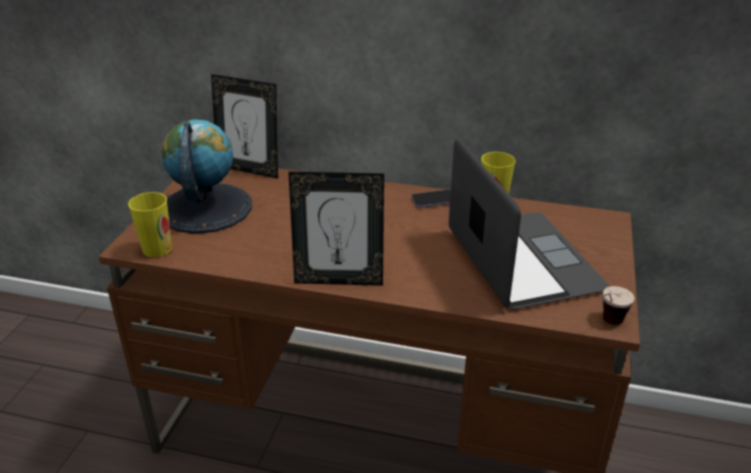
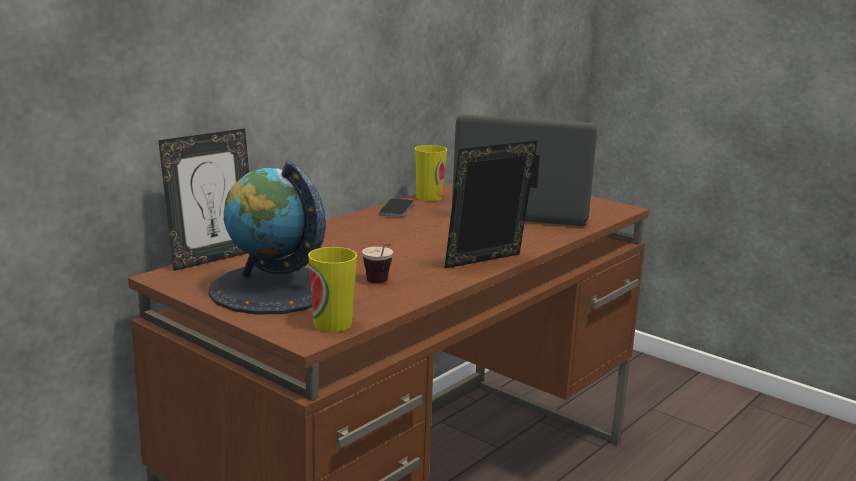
camera: 65 degrees left, 15 degrees down
picture frame [288,172,384,286] -> picture frame turned 150 degrees counterclockwise [444,140,538,269]
cup [600,286,635,325] -> cup moved to [362,243,393,283]

